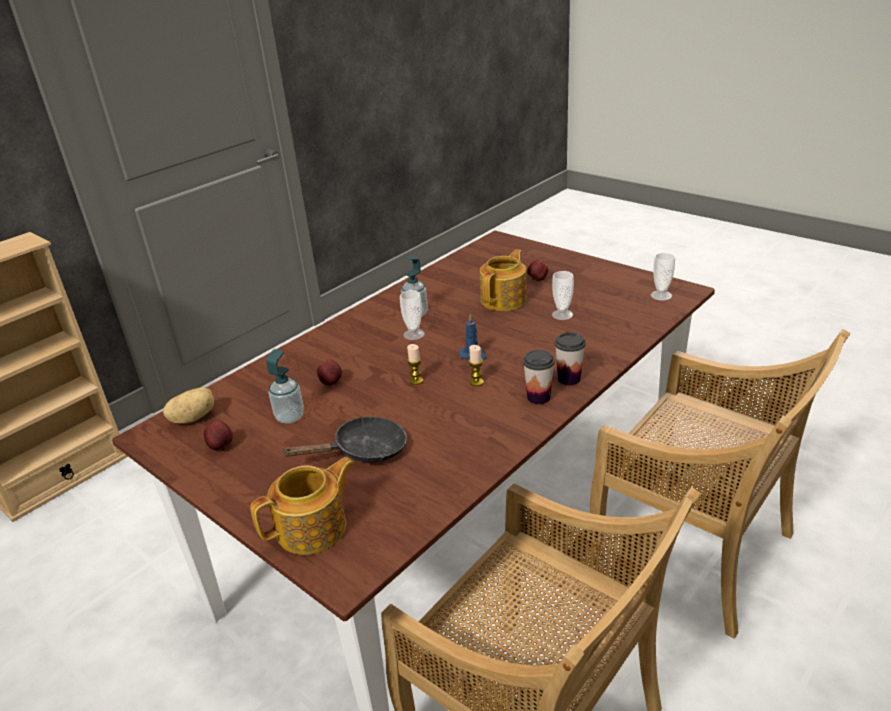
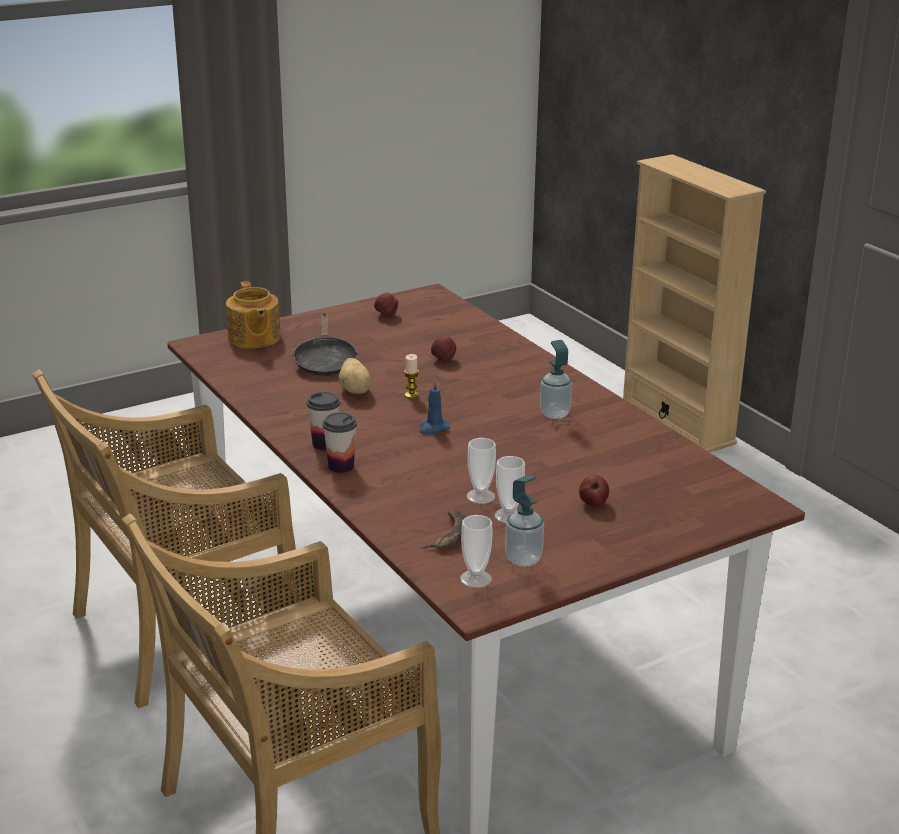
camera: 105 degrees right, 5 degrees down
potato [163,387,214,424] -> potato moved to [339,358,371,394]
soap dispenser [266,349,304,424] -> soap dispenser moved to [505,475,544,567]
cup [400,290,425,340] -> cup moved to [494,456,525,523]
candle [469,345,484,386] -> none
teapot [480,249,527,311] -> none
none -> banana [420,510,466,549]

